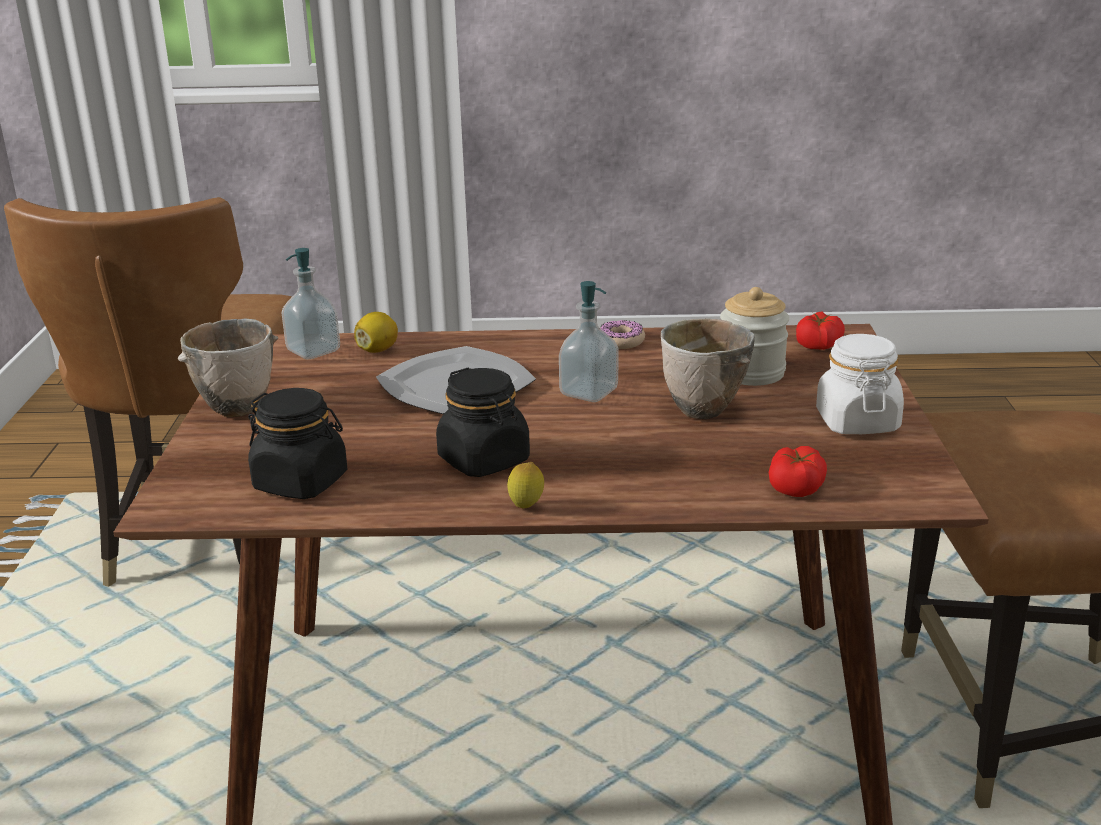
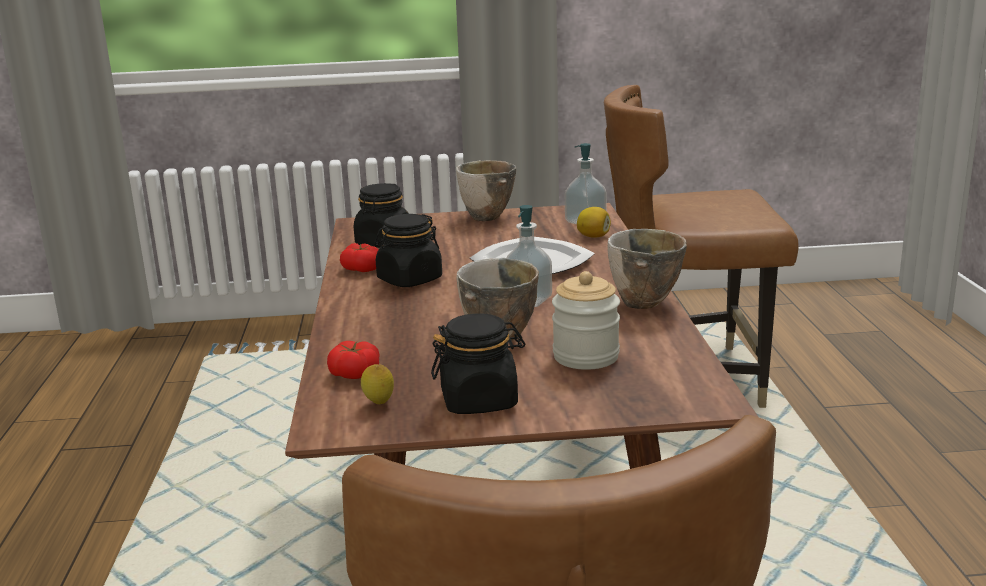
camera: 85 degrees right, 5 degrees down
lemon [507,462,544,508] -> lemon moved to [361,364,394,404]
donut [600,320,645,349] -> bowl [607,229,687,309]
tomato [796,312,845,350] -> tomato moved to [340,243,379,272]
white jar [816,334,904,434] -> black jar [431,313,525,414]

